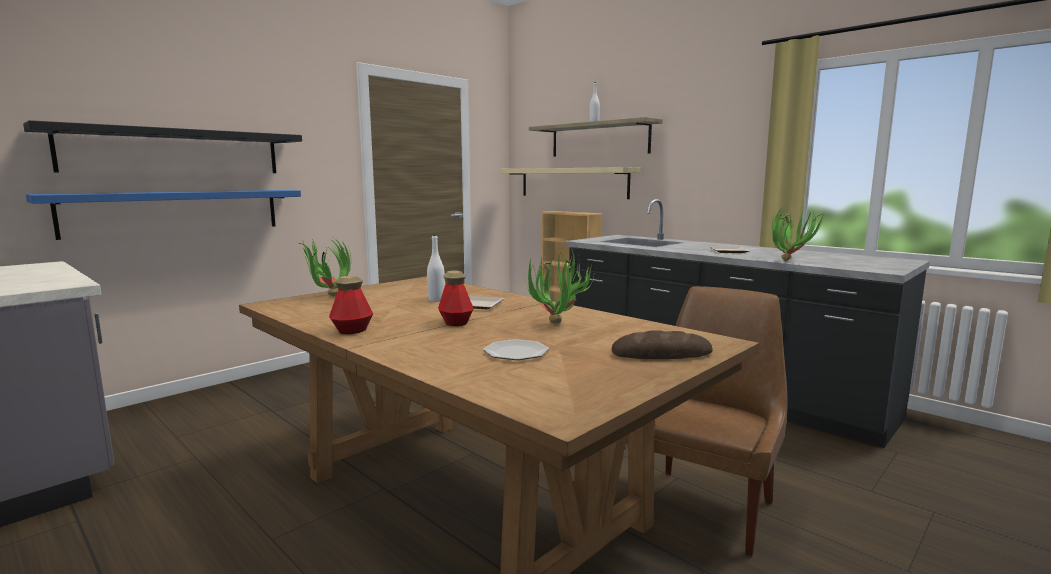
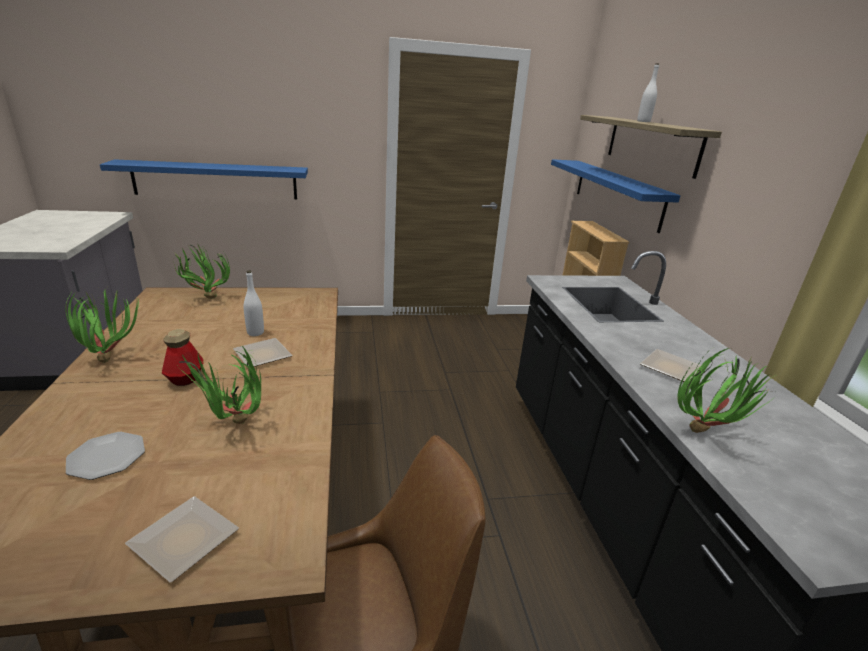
camera: 35 degrees right, 15 degrees up
black shelf [23,120,302,173] -> none
bottle [329,275,373,334] -> potted plant [65,289,139,363]
beige shelf [499,167,641,199] -> blue shelf [551,159,681,233]
bread [612,331,713,359] -> plate [125,496,239,582]

